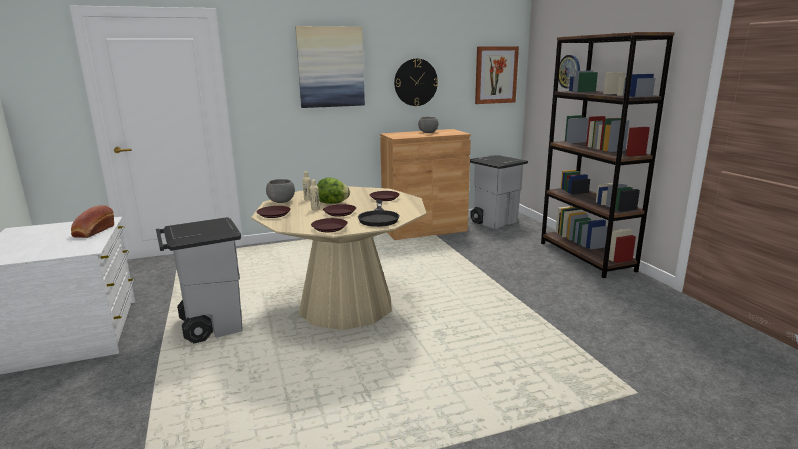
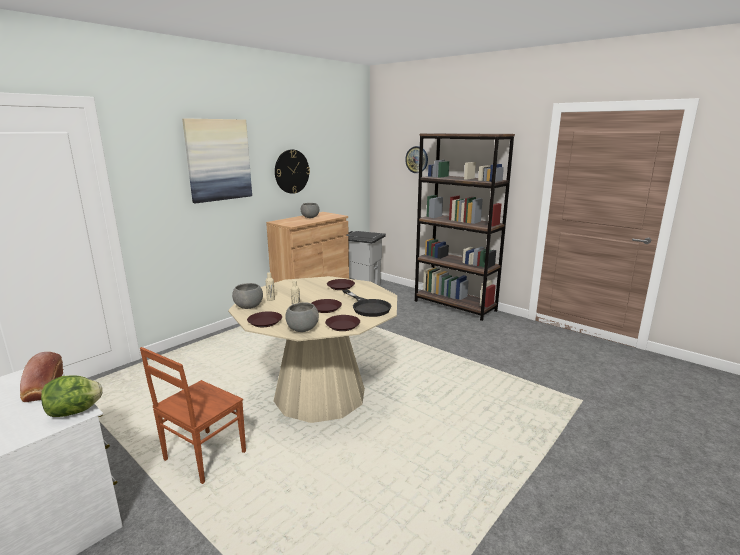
camera: 30 degrees left, 0 degrees up
grey trash can [156,217,243,344] -> brown chair [140,347,246,484]
lettuce [317,177,350,204] -> lettuce moved to [41,375,103,417]
picture [475,46,519,104] -> none
none -> grey bowl [285,302,319,332]

